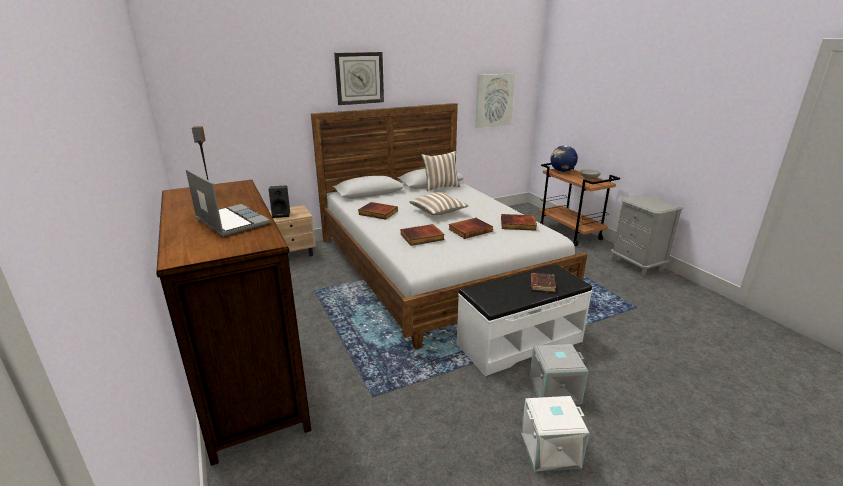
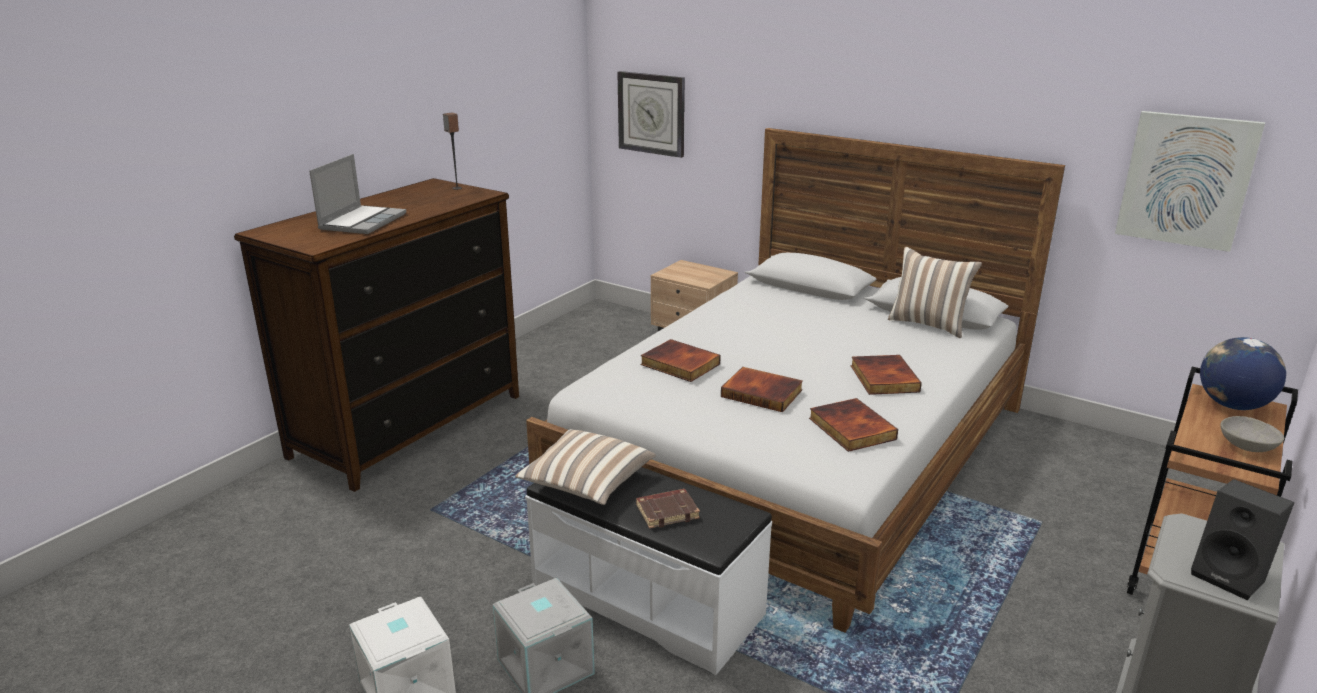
camera: 60 degrees right, 0 degrees up
black speaker [269,185,290,218] -> black speaker moved to [1191,479,1294,600]
wall clock [334,52,384,105] -> wall clock moved to [617,71,685,158]
book [358,202,398,220] -> book moved to [851,355,922,395]
pillow [410,192,468,215] -> pillow moved to [515,429,656,505]

